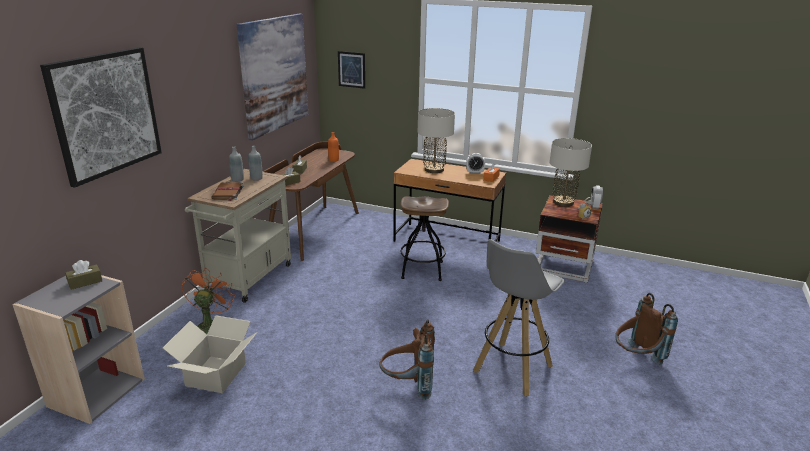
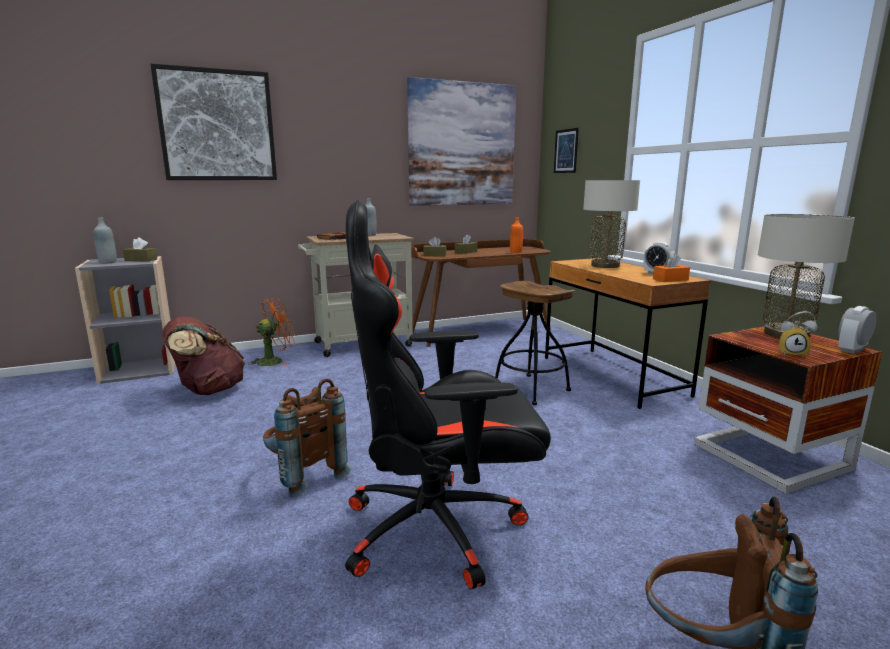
camera: 45 degrees right, 10 degrees down
cardboard box [163,315,257,393] -> brown backpack [162,316,245,395]
grey bottle [248,145,263,181] -> grey bottle moved to [94,218,117,264]
grey stool [473,239,565,396] -> black office chair [345,199,551,589]

